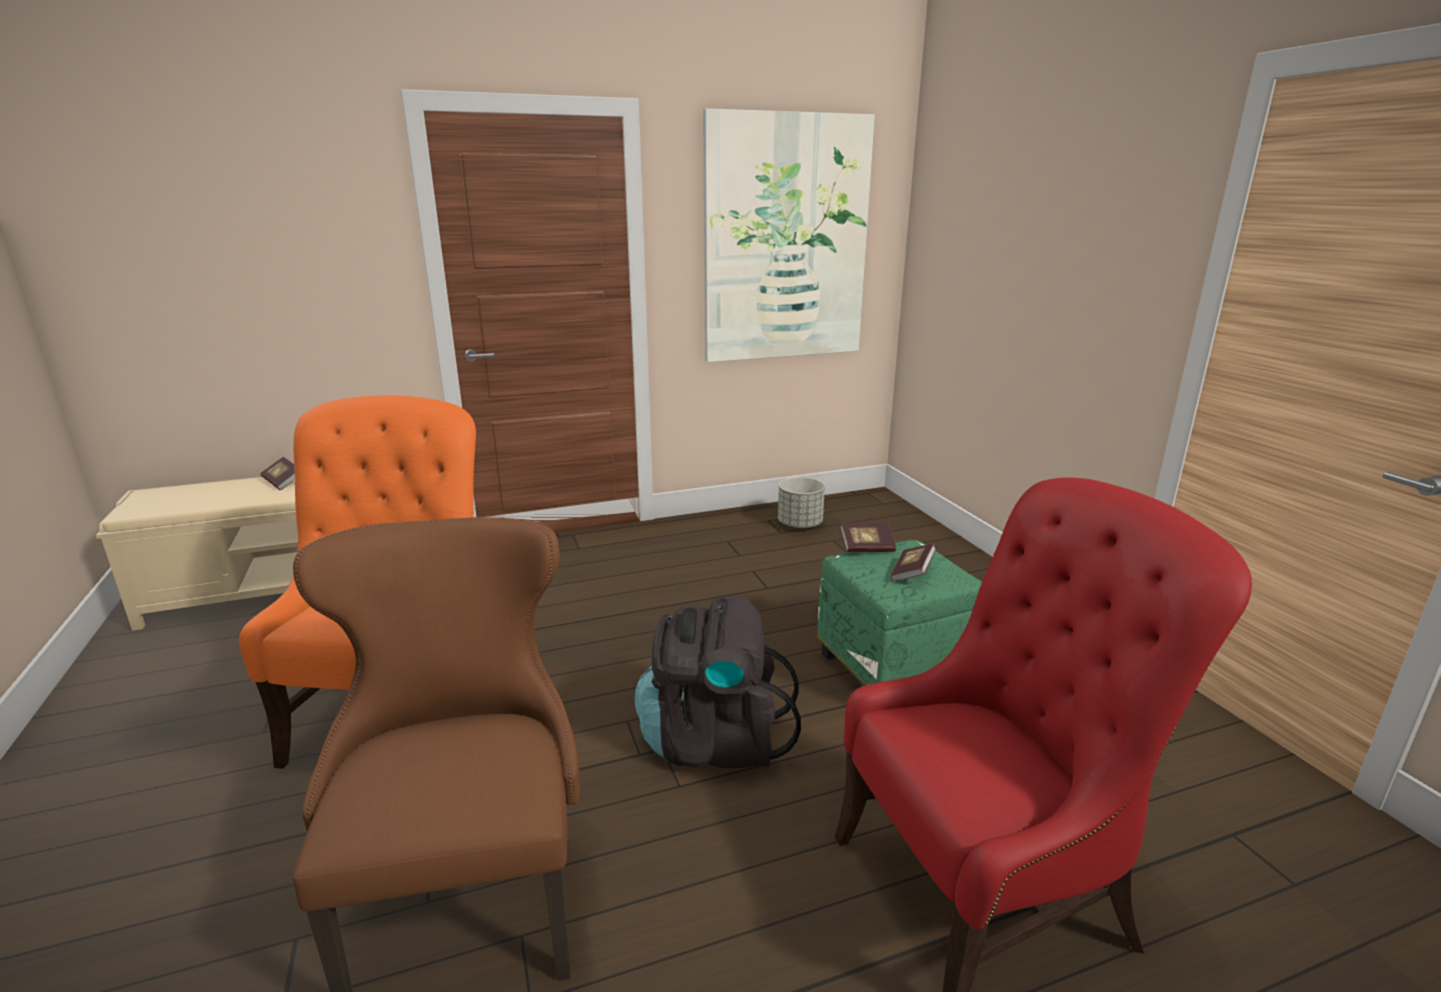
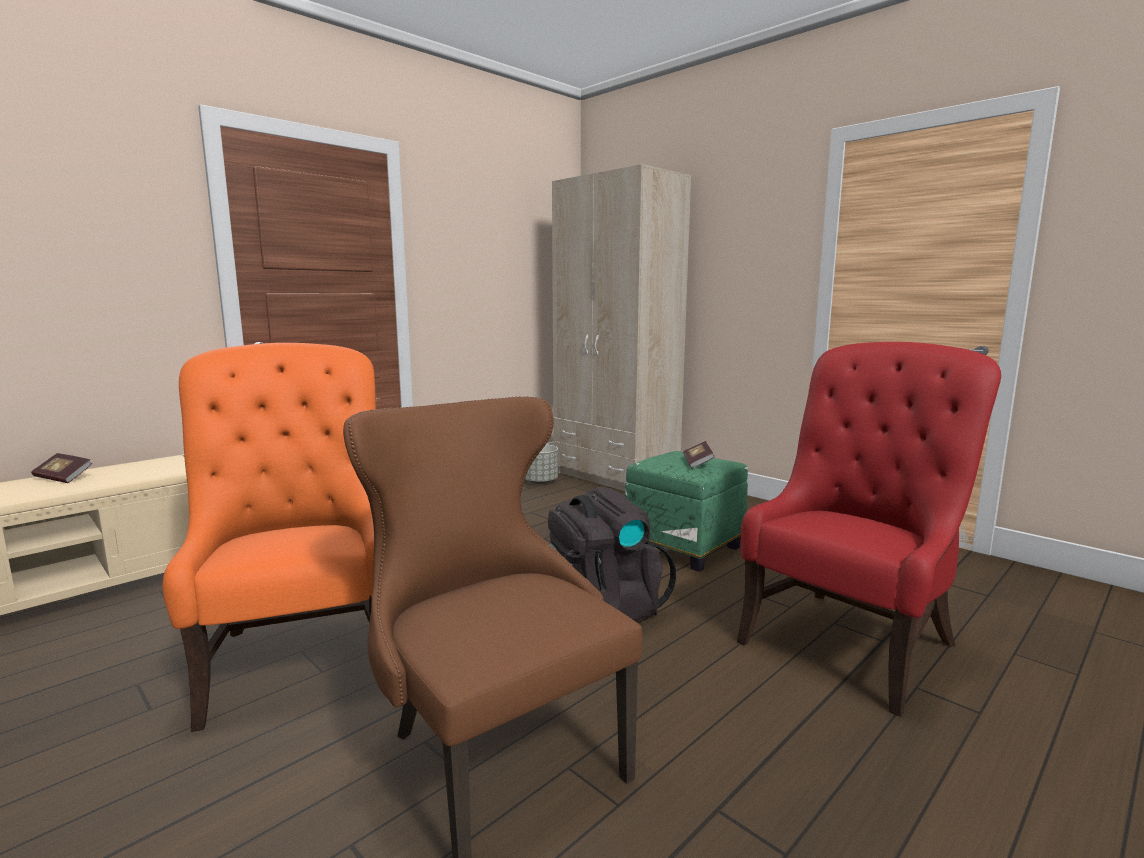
camera: 25 degrees left, 10 degrees down
picture [703,108,875,362] -> none
book [839,522,897,552] -> none
none -> beige wardrobe [552,164,691,491]

